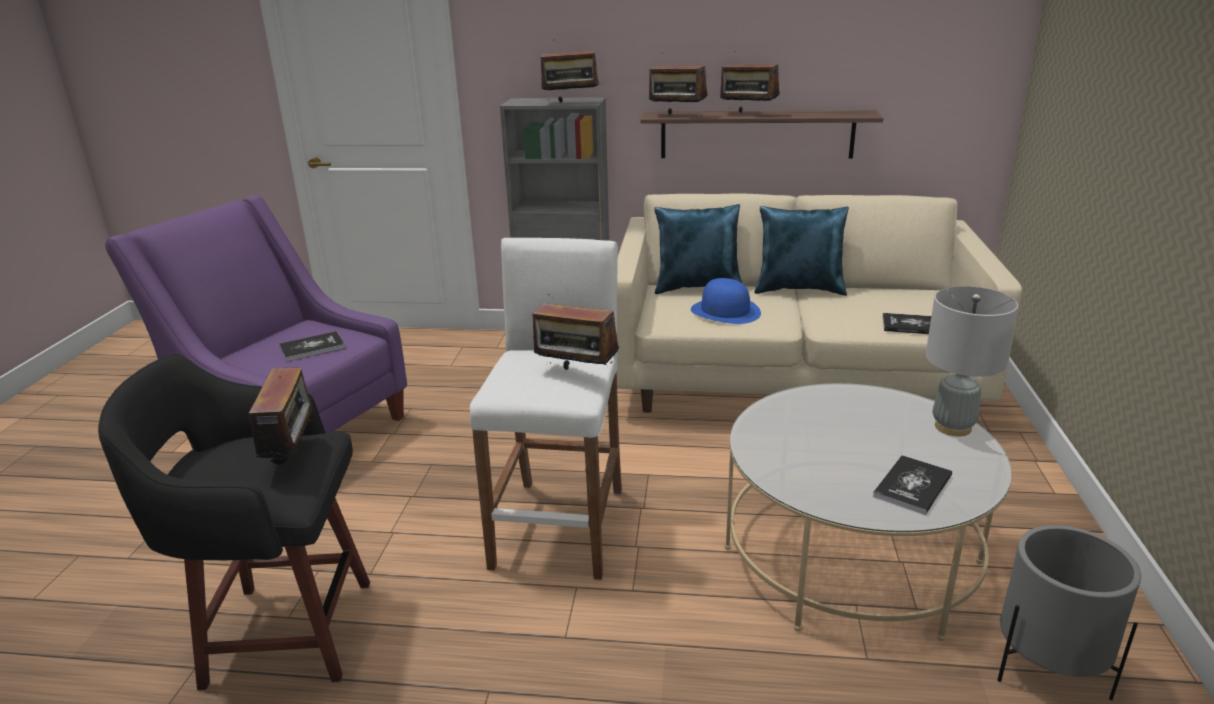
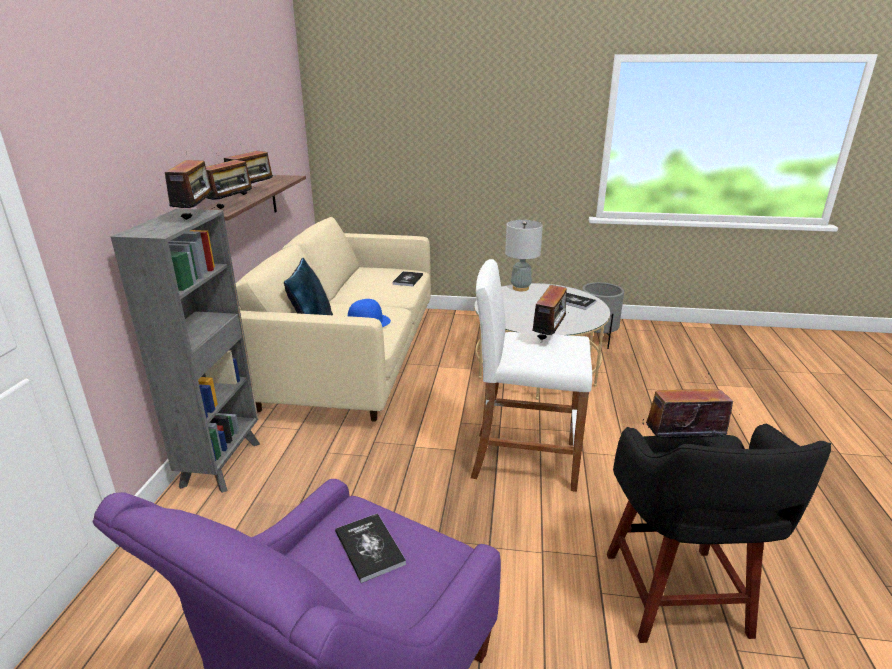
camera: 90 degrees left, 0 degrees up
blue pillow [755,206,849,296] -> none

